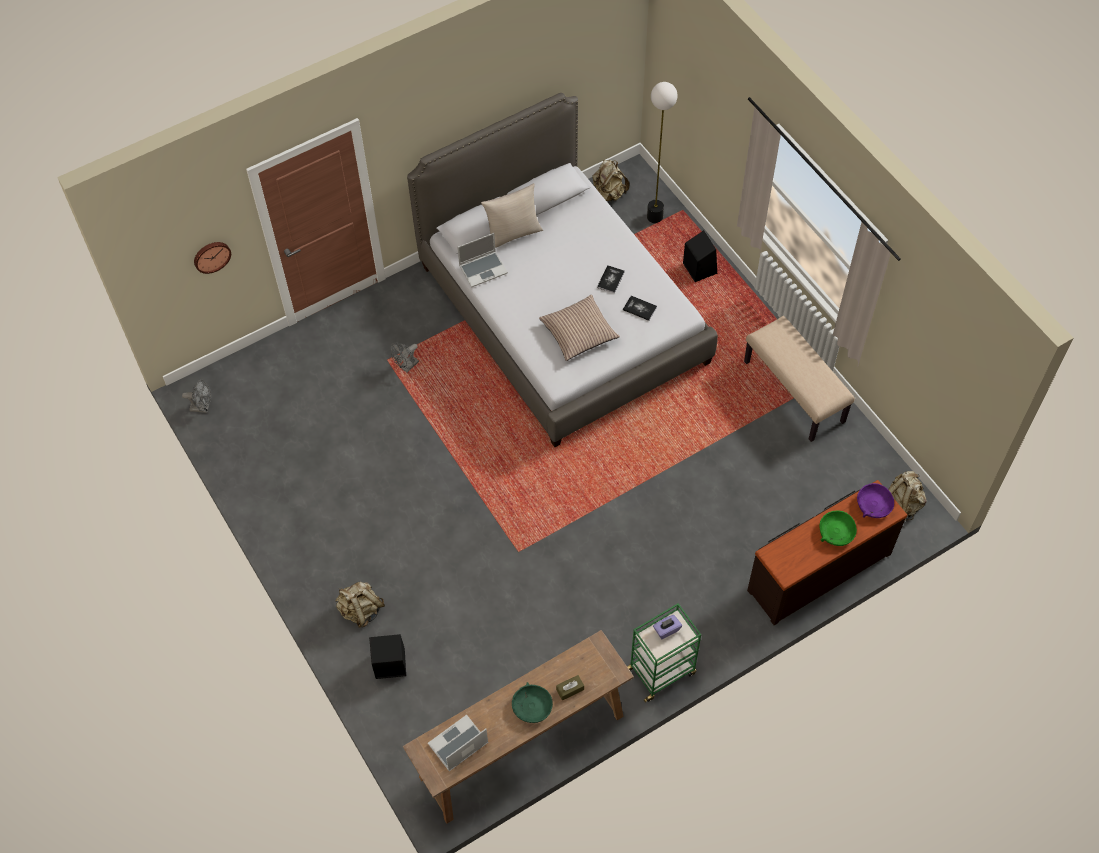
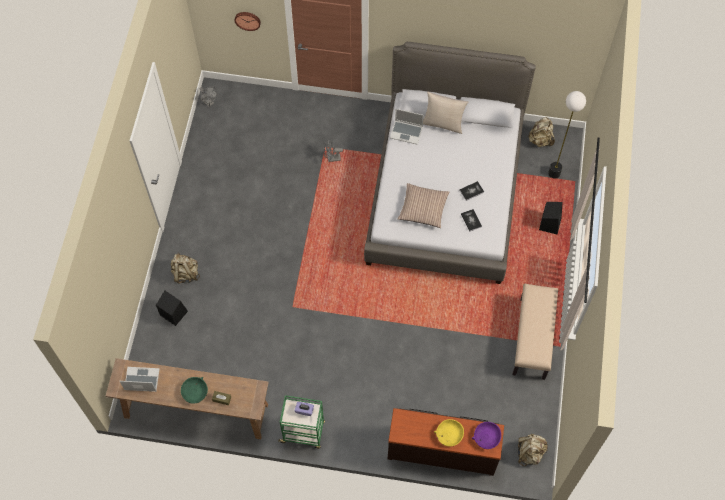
camera: 40 degrees right, 5 degrees up
green bowl [820,511,857,546] -> yellow bowl [434,419,464,447]

